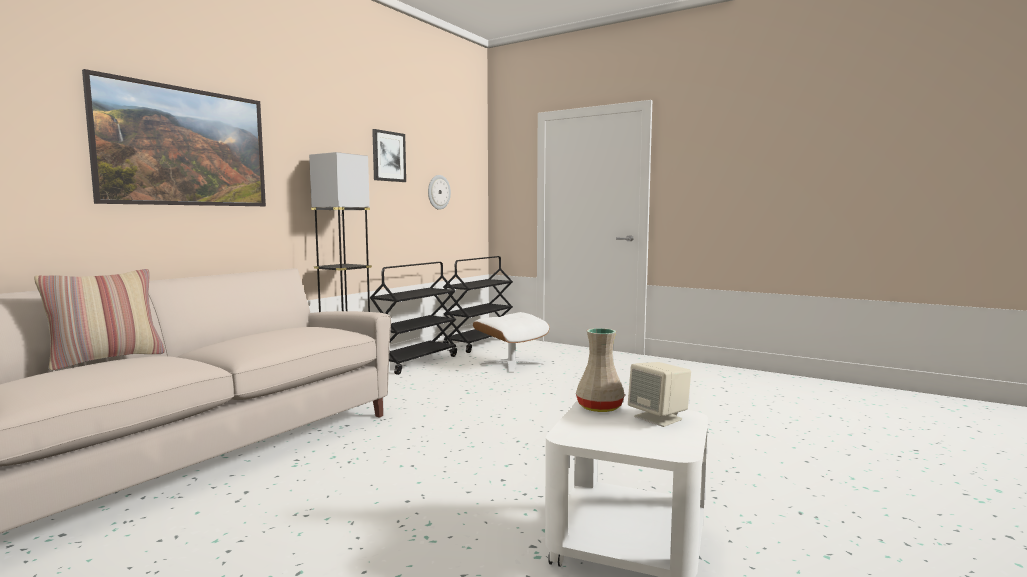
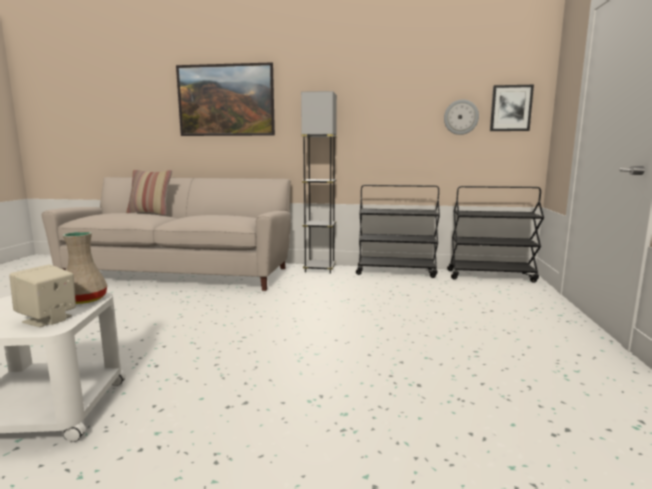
camera: 65 degrees right, 5 degrees up
picture [372,129,406,182] -> picture moved to [490,85,534,131]
white ottoman [473,312,550,373] -> none

